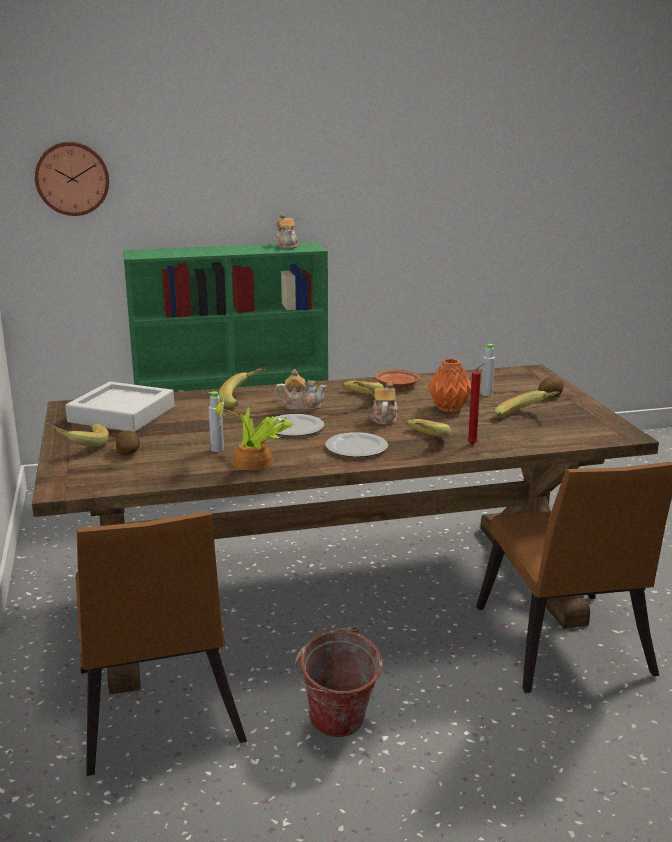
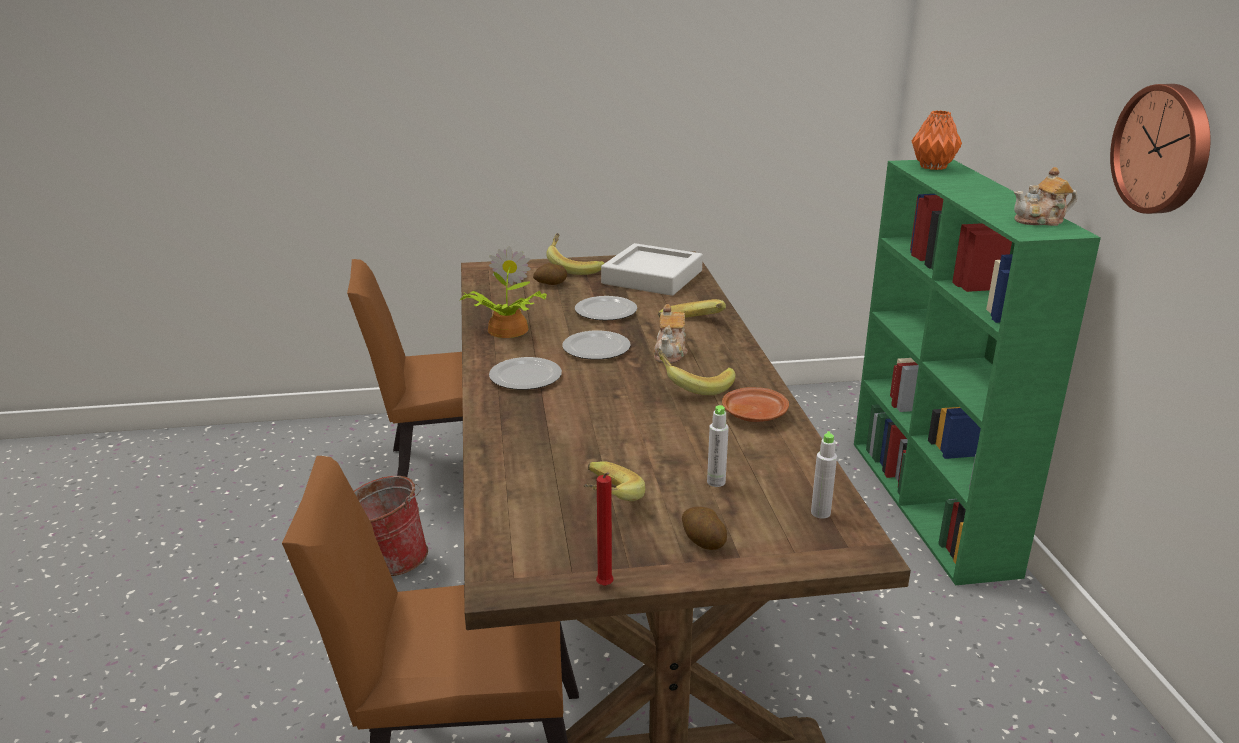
camera: 95 degrees right, 5 degrees up
wall clock [35,142,109,216] -> wall clock moved to [1110,84,1211,214]
grey bottle [209,391,224,452] -> grey bottle moved to [811,431,837,519]
teapot [371,381,398,425] -> none
banana [406,419,451,438] -> none
orange vase [428,359,471,412] -> orange vase moved to [912,110,962,170]
red candle [467,364,484,444] -> red candle moved to [596,472,613,586]
none -> plate [575,296,637,320]

